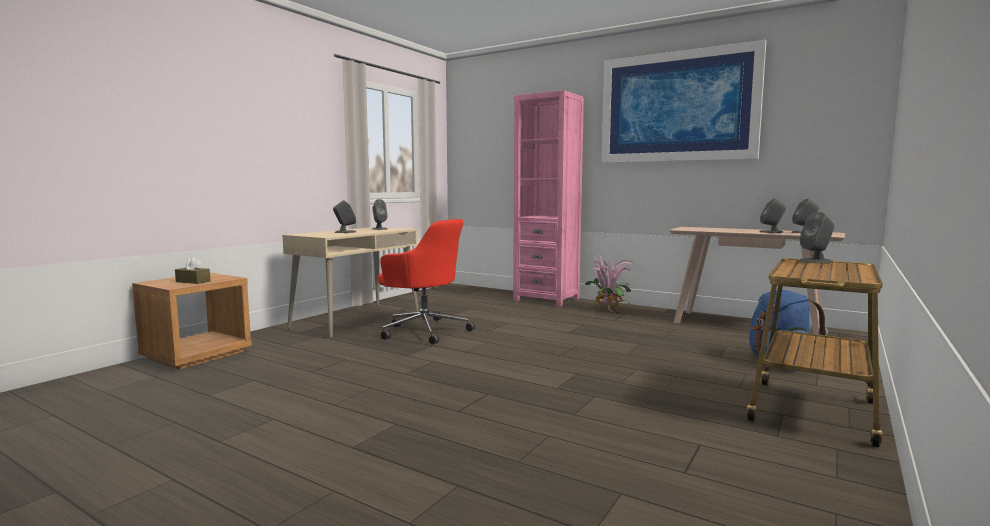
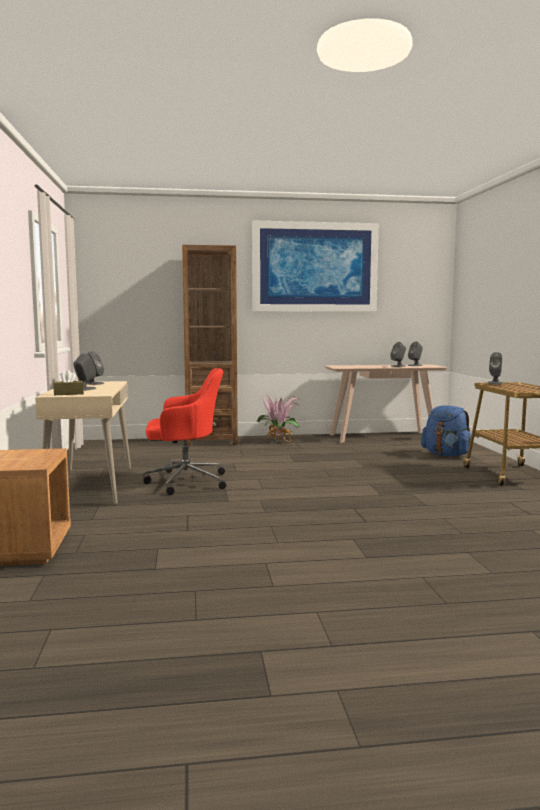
camera: 40 degrees left, 0 degrees up
brown tissue box [175,256,210,284] -> brown tissue box moved to [53,370,84,395]
pink bookcase [513,90,584,307] -> brown bookcase [182,245,238,446]

